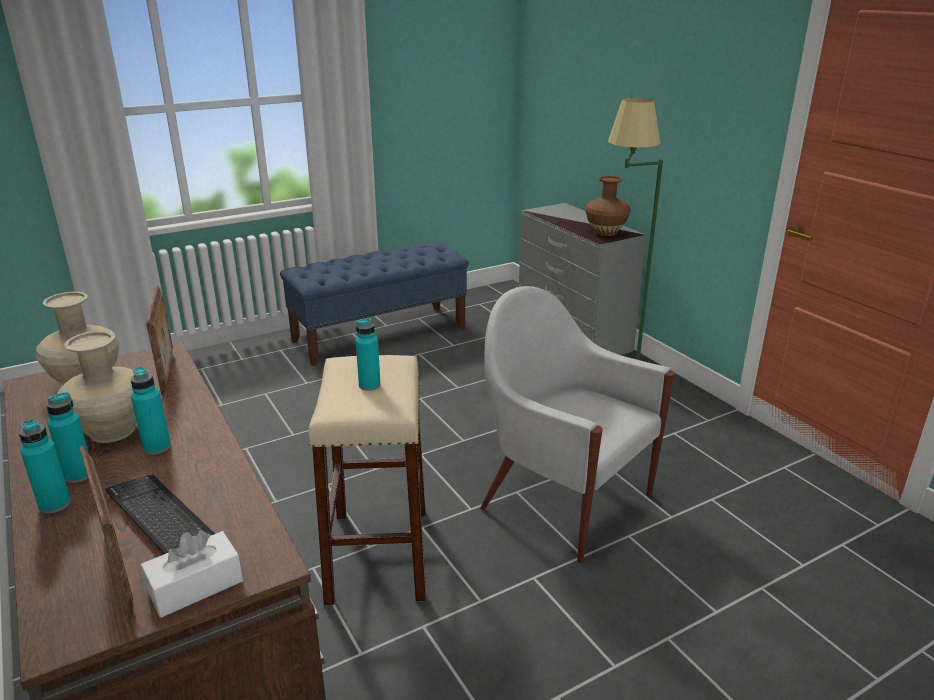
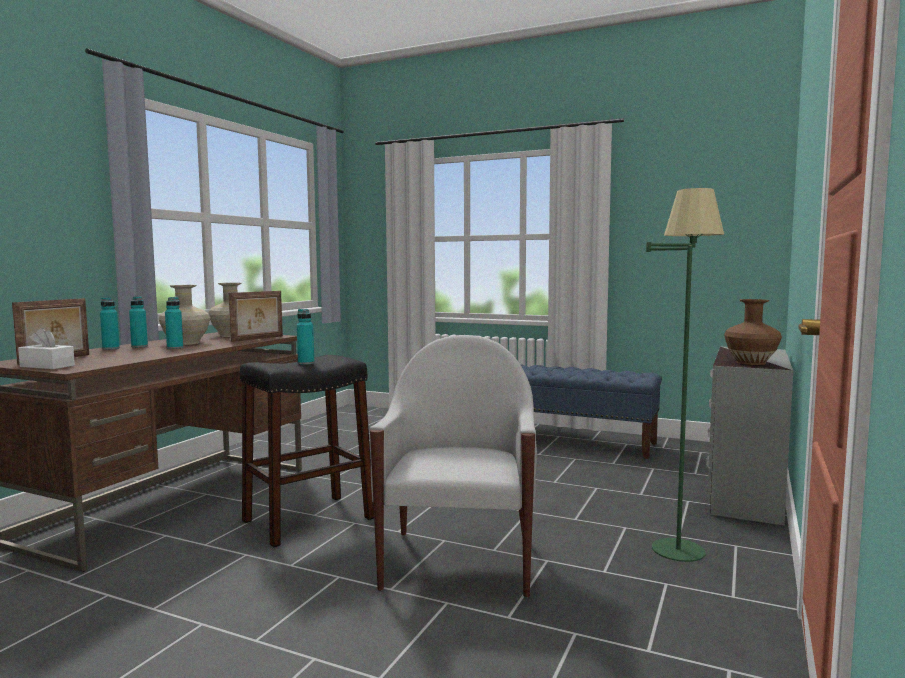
camera: 55 degrees right, 20 degrees down
keyboard [106,475,215,554] -> none
beige stool [308,355,426,605] -> black stool [240,355,374,547]

